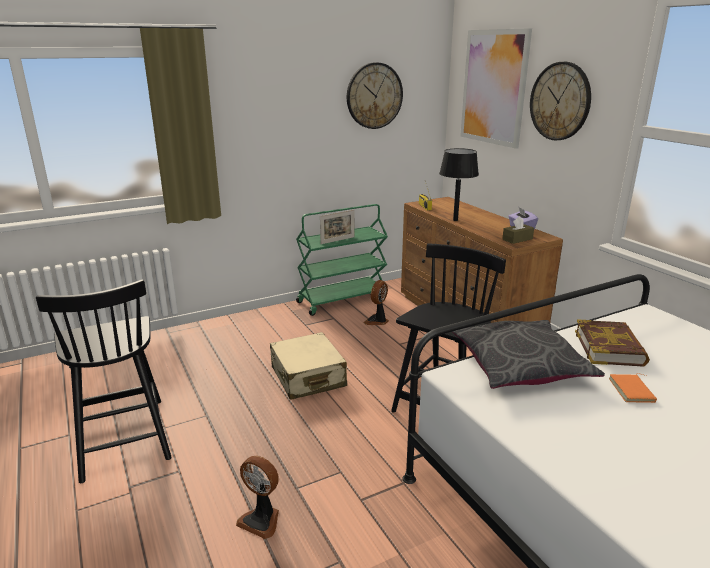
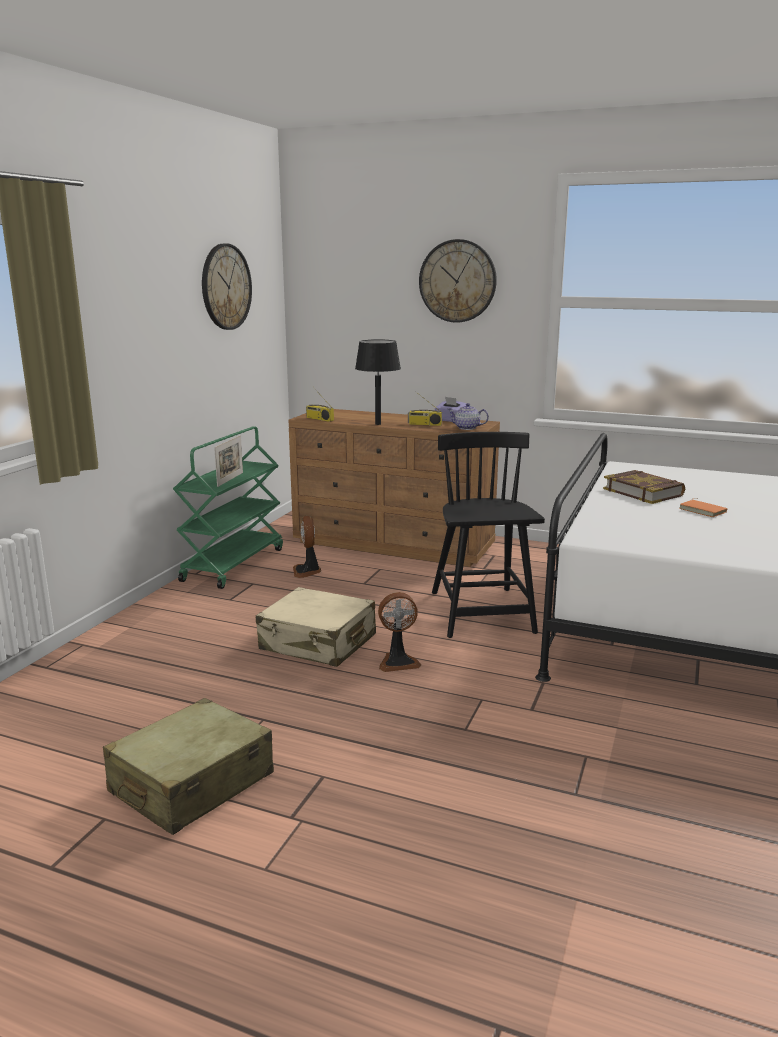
camera: 40 degrees left, 5 degrees down
black chair [36,279,172,483] -> beige suitcase [103,698,274,835]
fan [236,456,279,539] -> fan moved to [378,592,421,672]
grey pillow [452,320,605,389] -> none
picture [460,28,532,149] -> none
brown tissue box [502,216,534,244] -> teapot [447,403,489,430]
none -> radio [408,391,442,426]

